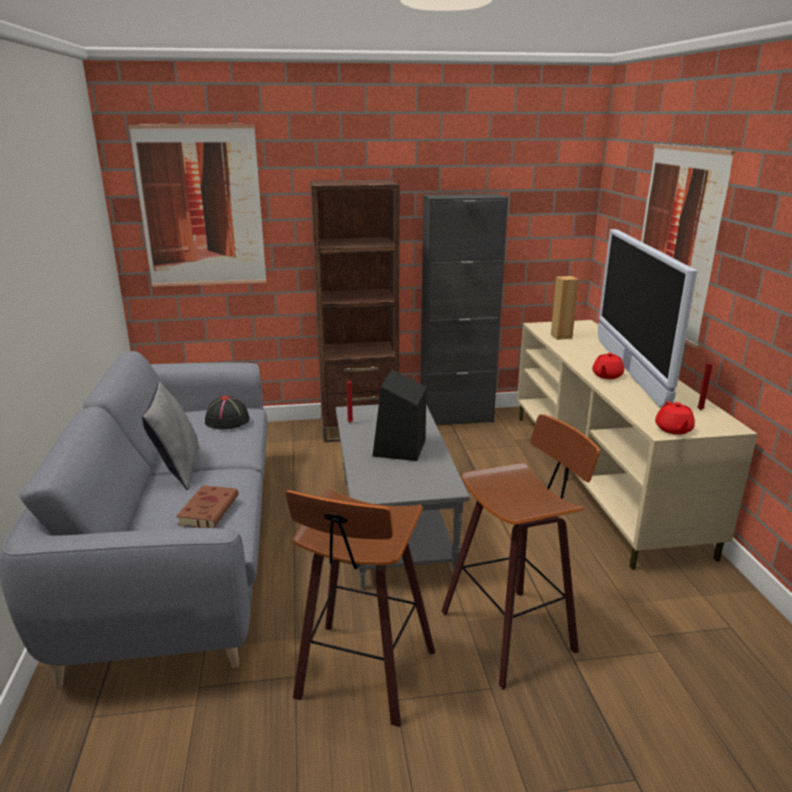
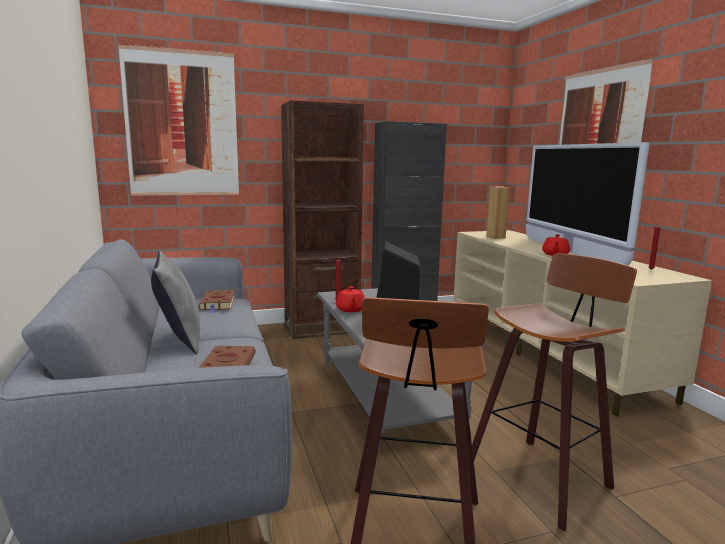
camera: 10 degrees left, 10 degrees down
black hat [205,396,250,430] -> brown book [199,290,235,313]
red teapot [655,401,695,435] -> red teapot moved to [336,286,365,312]

